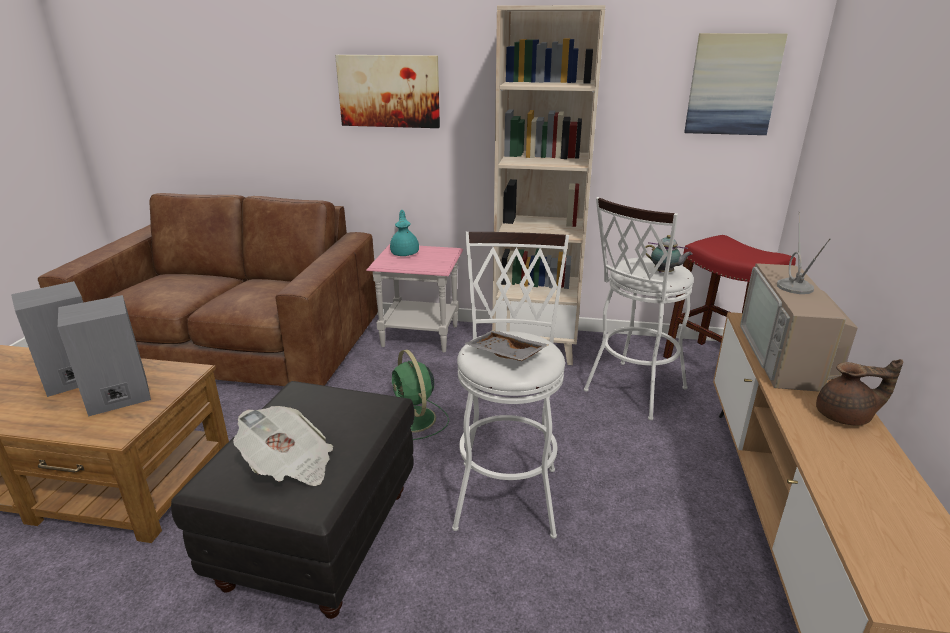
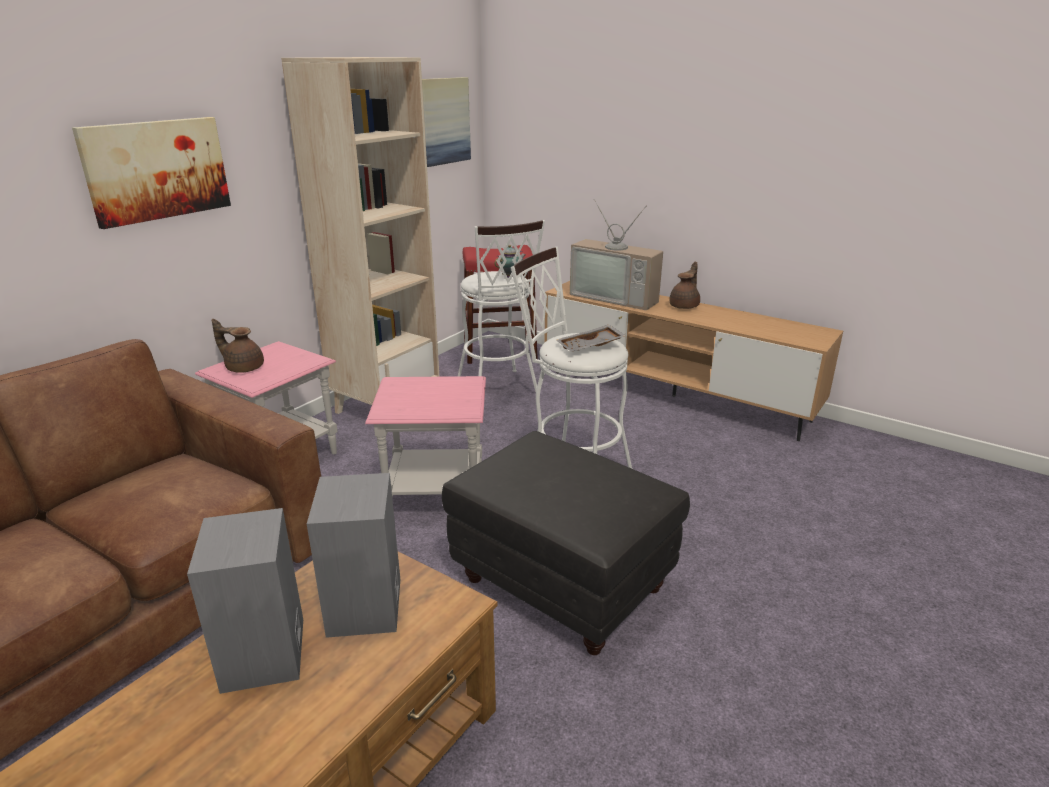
camera: 65 degrees left, 0 degrees up
newspaper [233,406,333,486] -> none
turquoise teapot [390,210,419,256] -> brown teapot [212,319,264,373]
green fan [392,349,449,440] -> pink side table [365,376,486,497]

